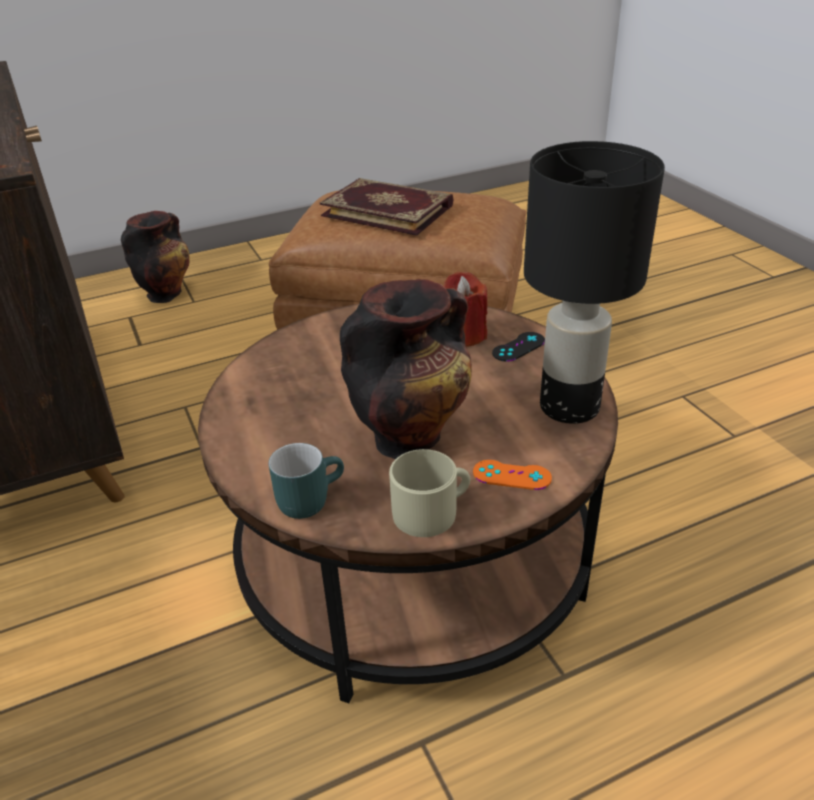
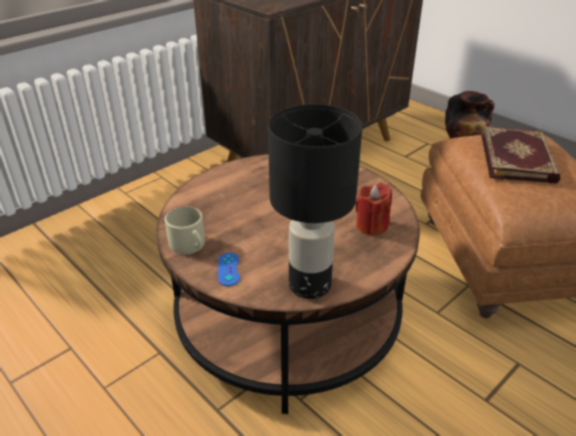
camera: 70 degrees right, 0 degrees up
turquoise mug [268,443,344,519] -> none
vase [340,279,472,459] -> none
orange game controller [473,460,552,490] -> blue game controller [218,253,240,286]
black game controller [492,332,545,362] -> none

